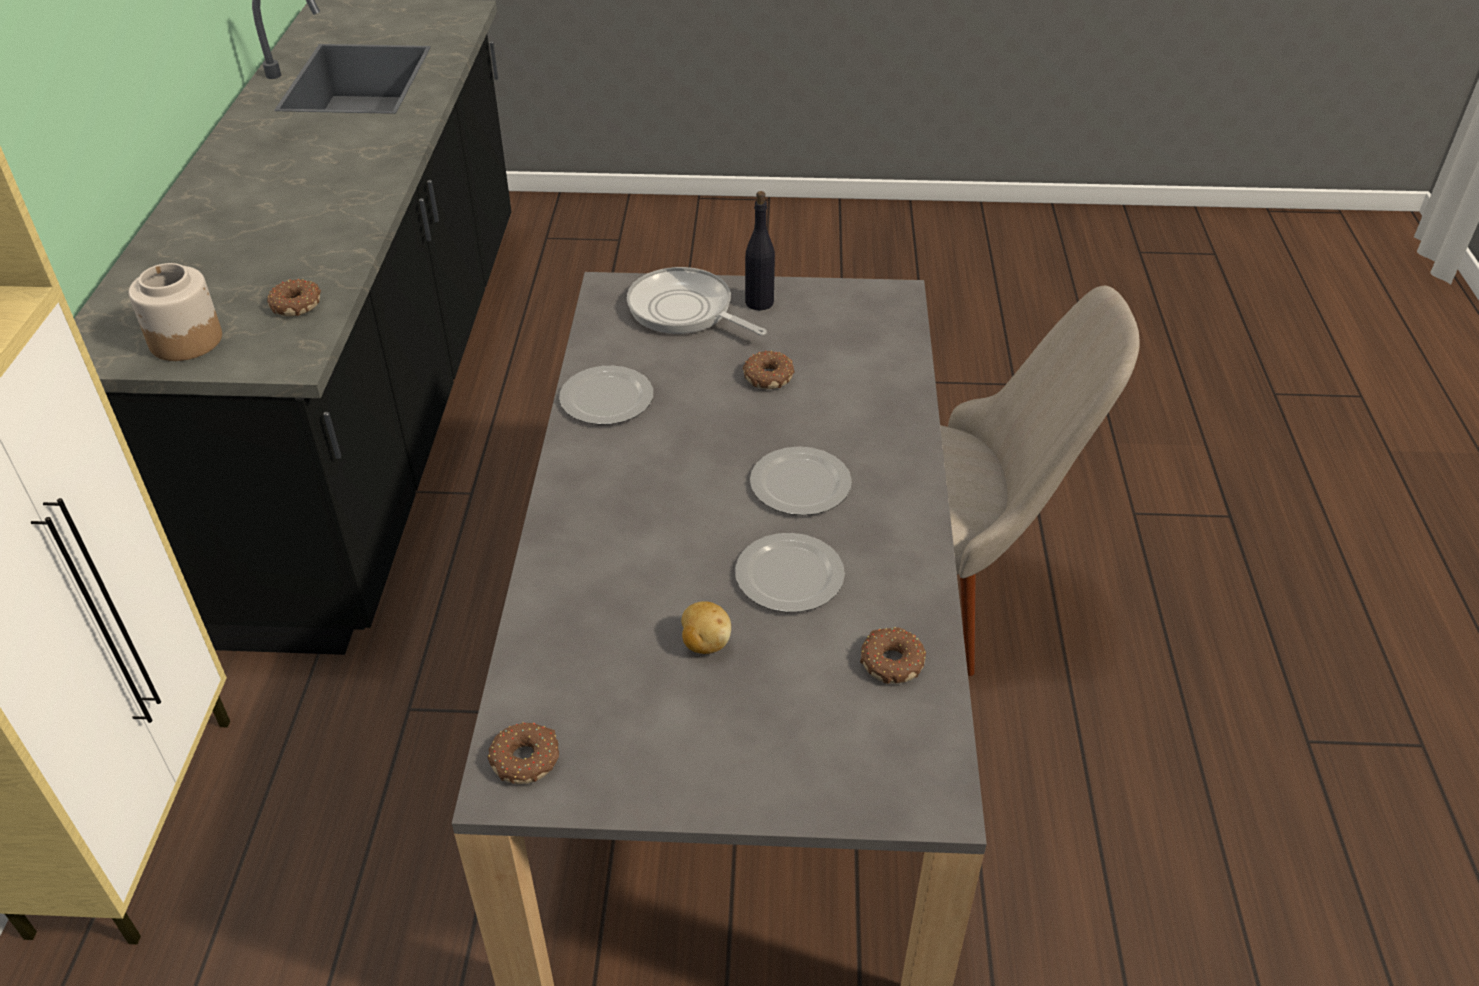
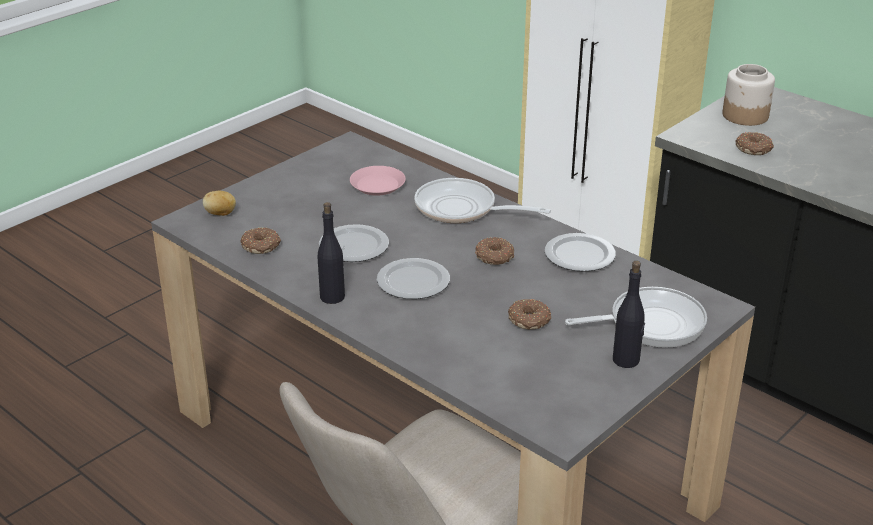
camera: 130 degrees right, 10 degrees down
donut [488,722,559,784] -> donut moved to [475,237,514,265]
potato [681,601,731,654] -> potato moved to [203,191,236,216]
none -> black bottle [318,202,345,304]
none -> pink plate [350,166,406,196]
none -> frying pan [414,178,551,223]

